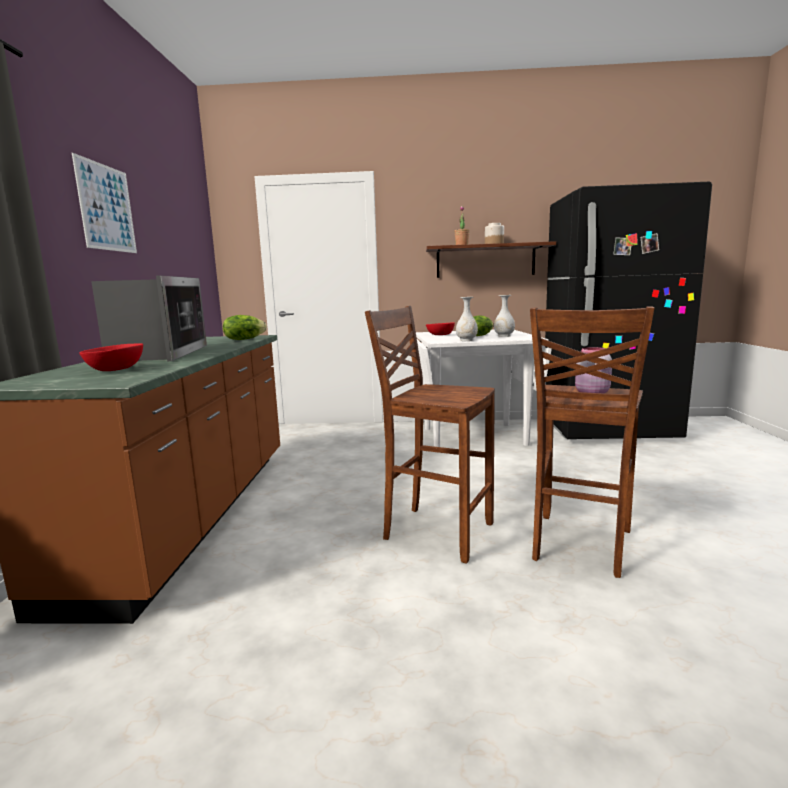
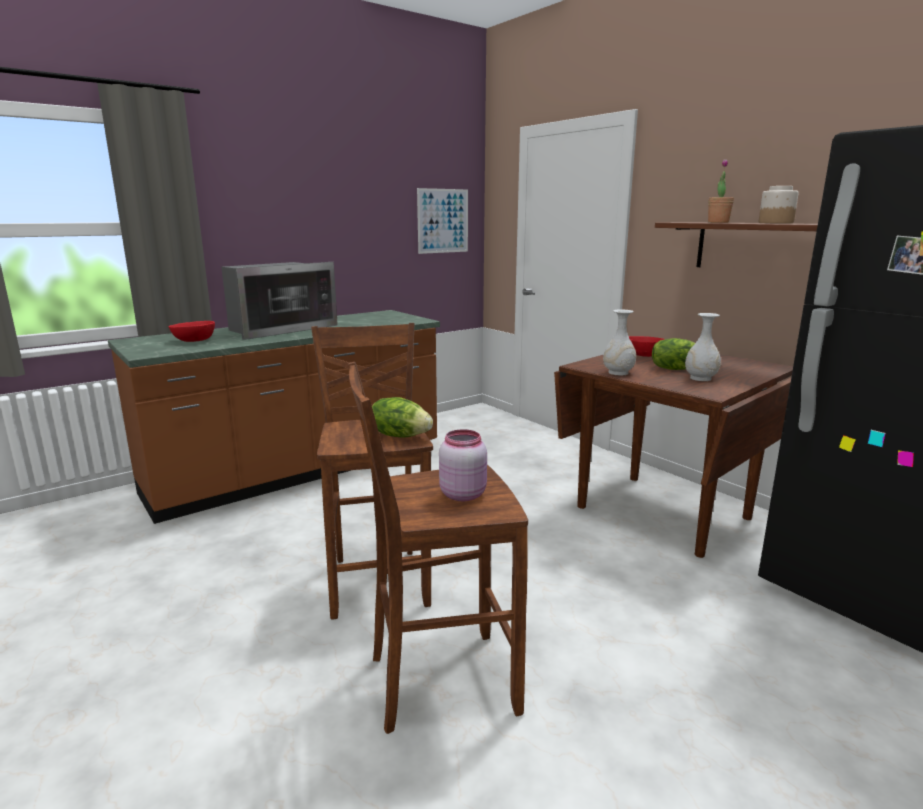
camera: 50 degrees right, 5 degrees up
picture [72,153,137,253] -> picture moved to [417,188,468,254]
lettuce [223,315,267,340] -> lettuce moved to [372,397,433,437]
white dining table [416,330,552,447] -> brown dining table [554,354,793,558]

